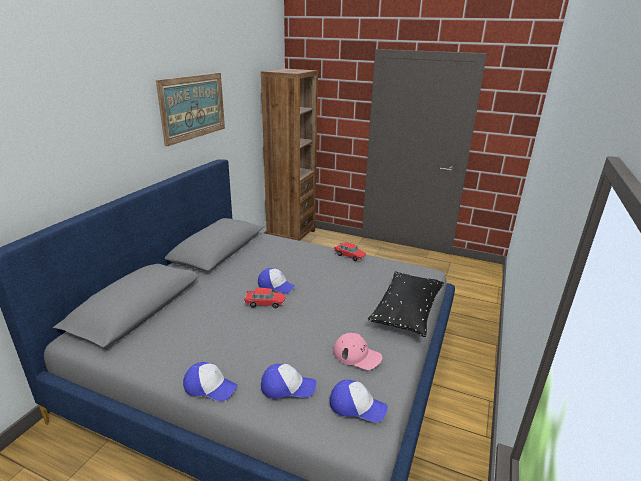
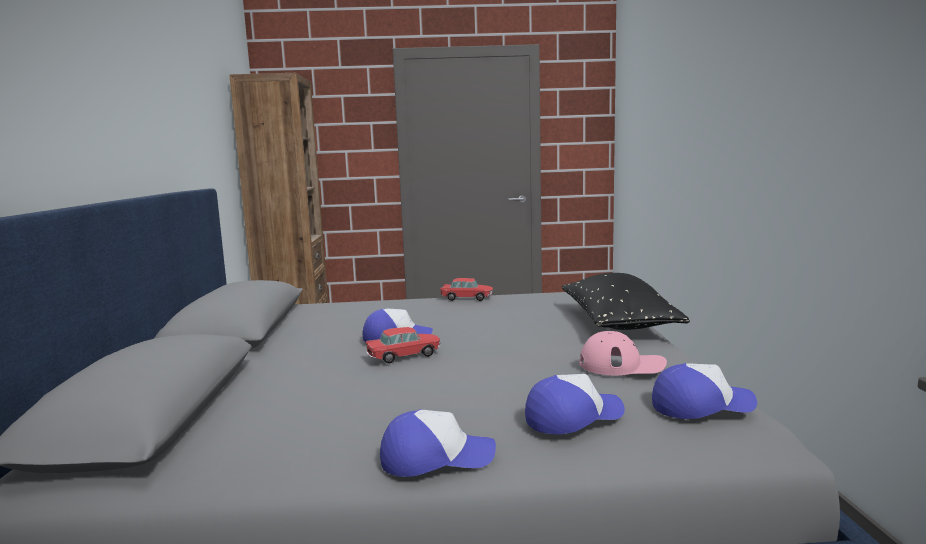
camera: 25 degrees left, 15 degrees down
picture [156,73,225,147] -> none

